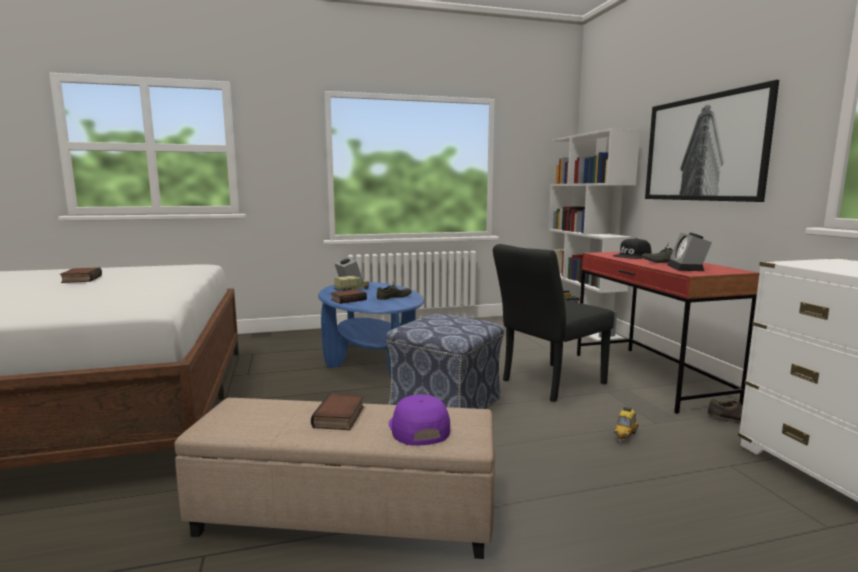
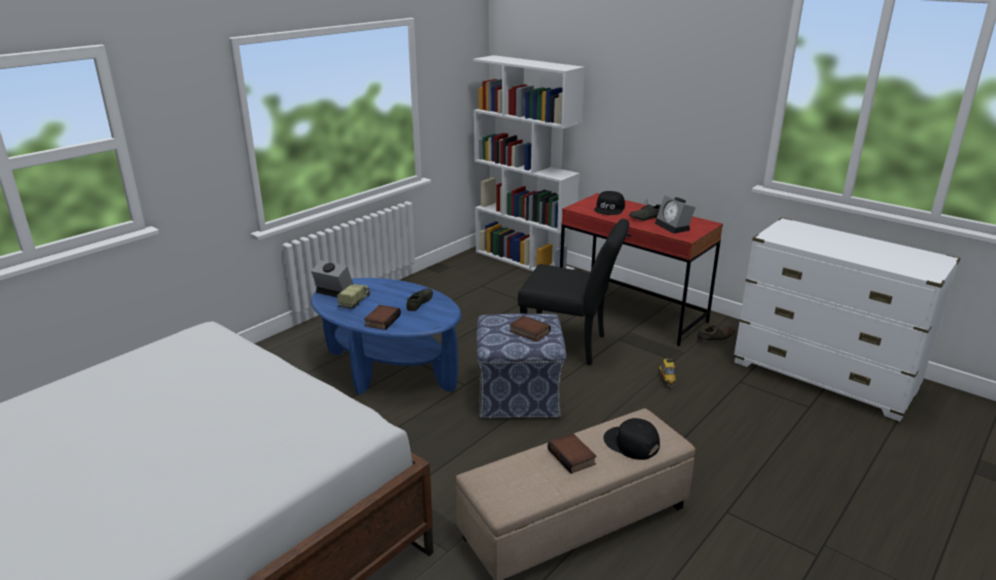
camera: 35 degrees left, 15 degrees up
book [60,267,102,283] -> book moved to [510,316,551,342]
purple cap [389,395,450,446] -> black cap [603,418,660,460]
black chair [493,244,614,402] -> black chair turned 90 degrees counterclockwise [518,219,629,365]
picture [645,80,779,202] -> none

